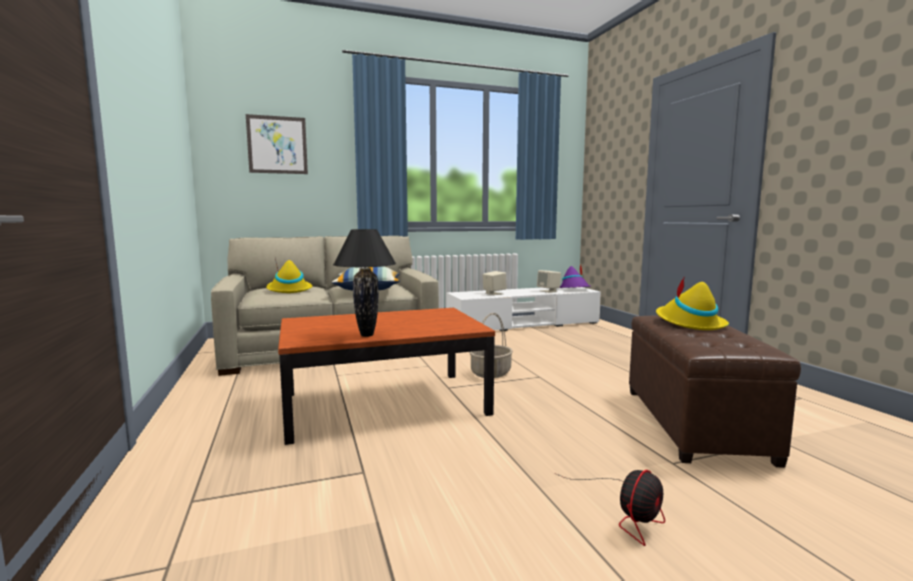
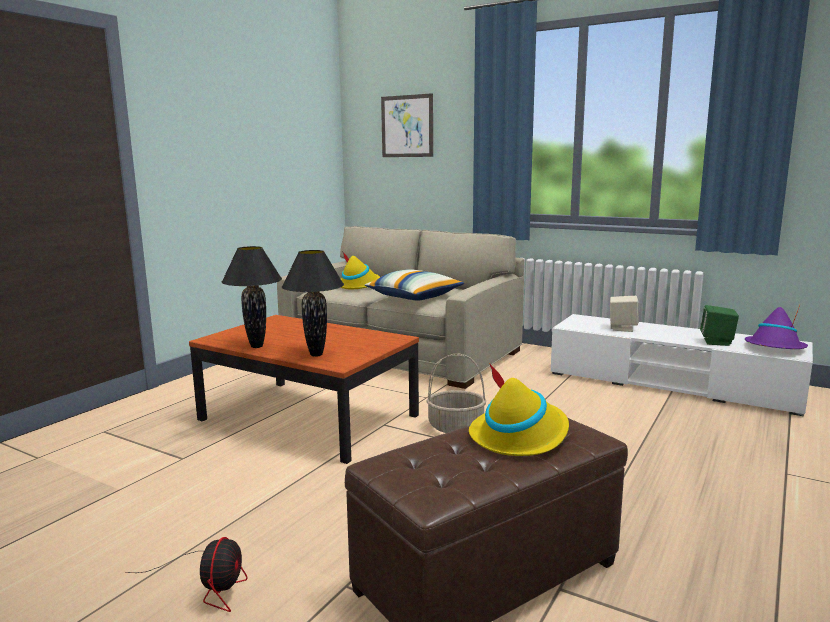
camera: 50 degrees right, 5 degrees up
beige speaker [537,270,561,293] -> green speaker [700,305,739,346]
fan [555,470,665,546] -> fan turned 90 degrees counterclockwise [125,537,248,612]
none -> black table lamp [282,250,344,357]

